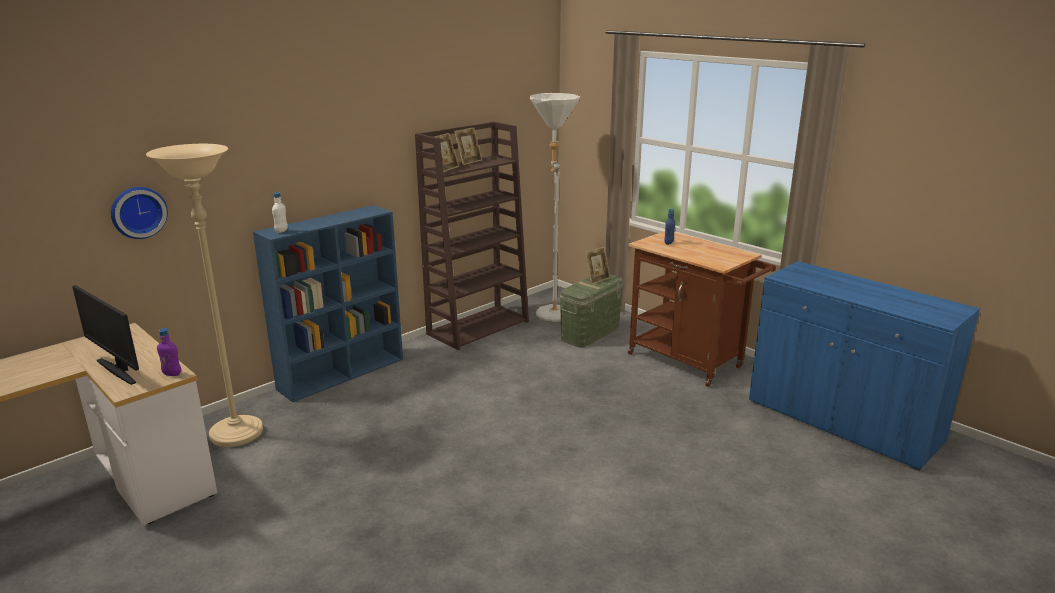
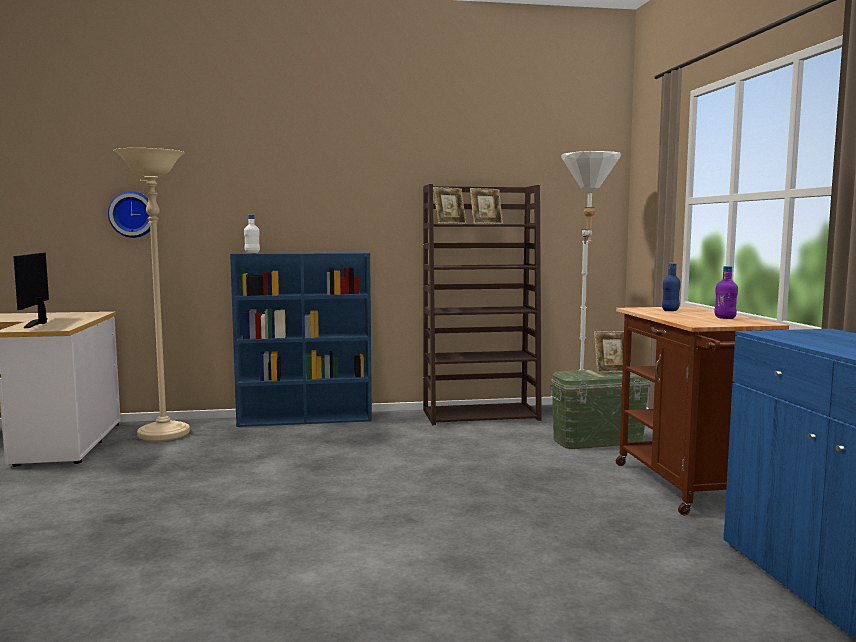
camera: 35 degrees right, 15 degrees down
purple bottle [157,328,181,376] -> purple bottle moved to [714,266,738,319]

